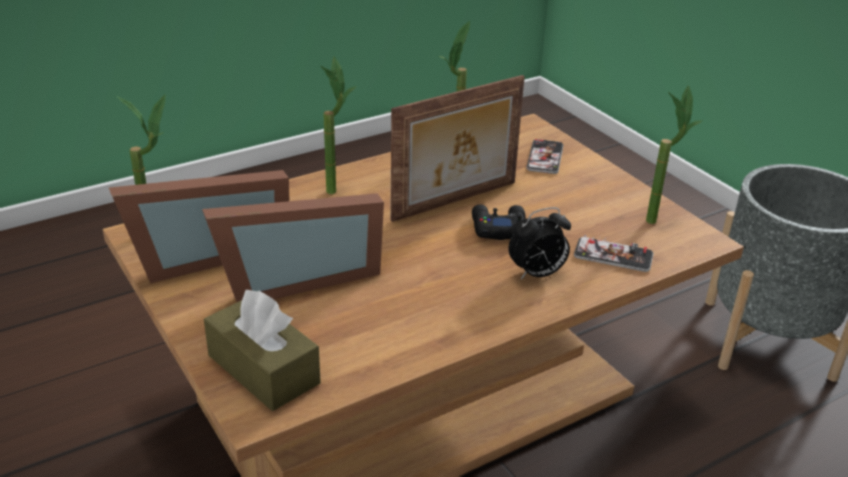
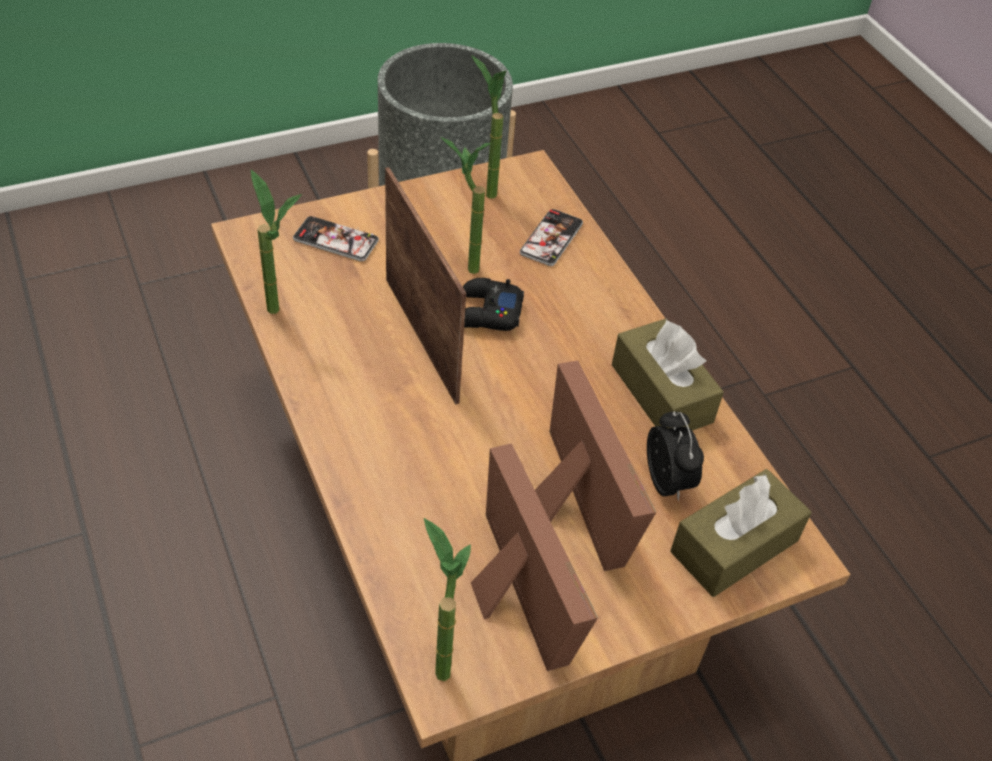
camera: 85 degrees left, 15 degrees up
potted plant [321,56,356,194] -> potted plant moved to [440,137,491,274]
alarm clock [508,207,571,279] -> alarm clock moved to [647,411,704,501]
none -> brown tissue box [612,319,724,431]

